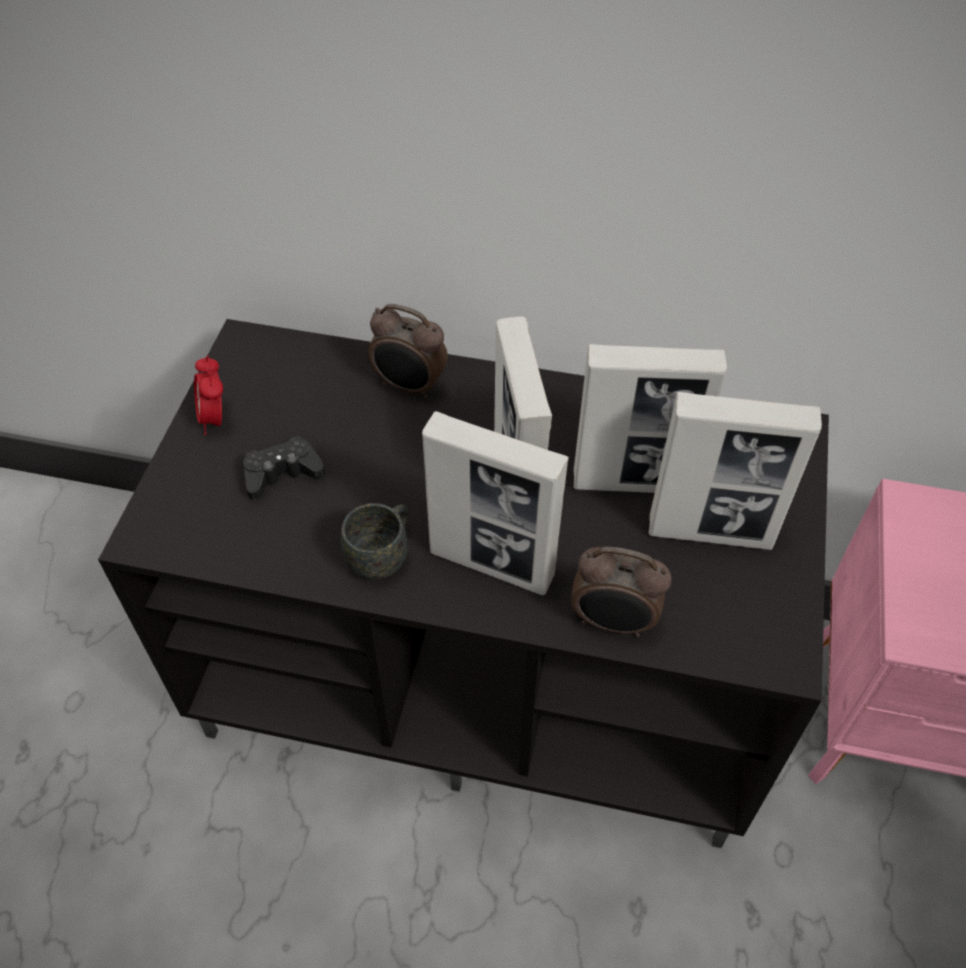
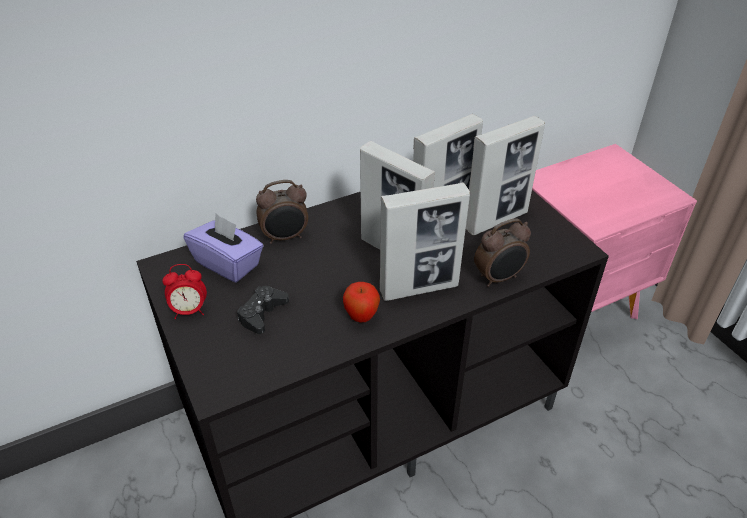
camera: 40 degrees left, 10 degrees down
alarm clock [194,355,223,435] -> alarm clock turned 45 degrees counterclockwise [162,264,207,319]
grey mug [340,503,409,580] -> apple [343,282,380,322]
none -> purple tissue box [184,214,264,282]

